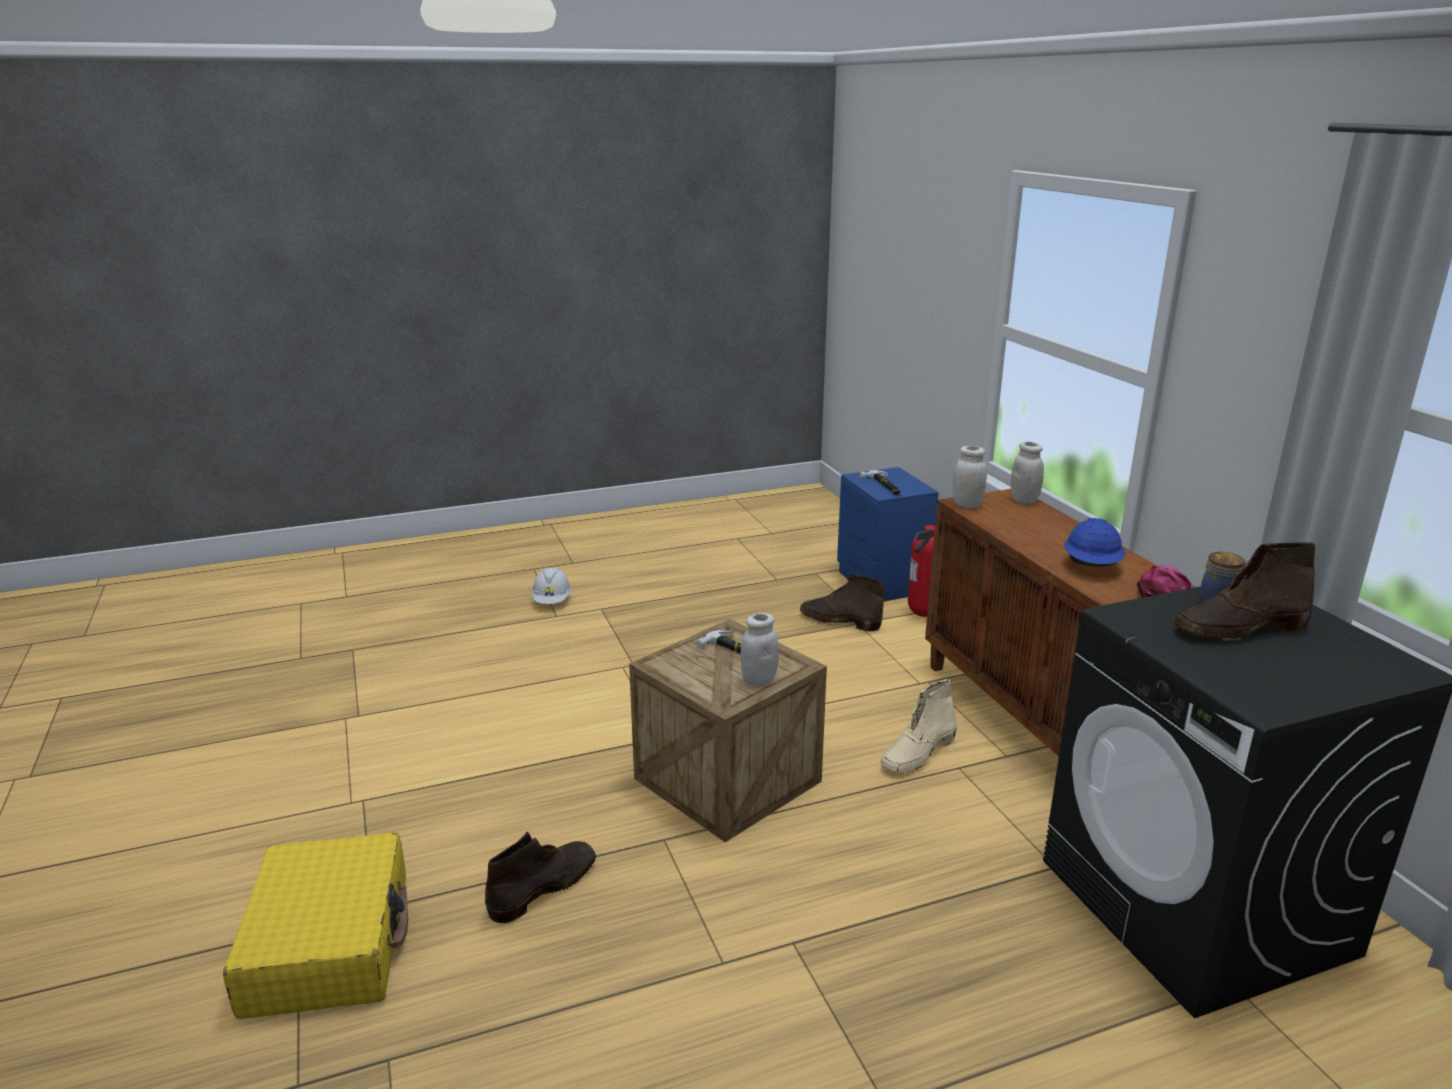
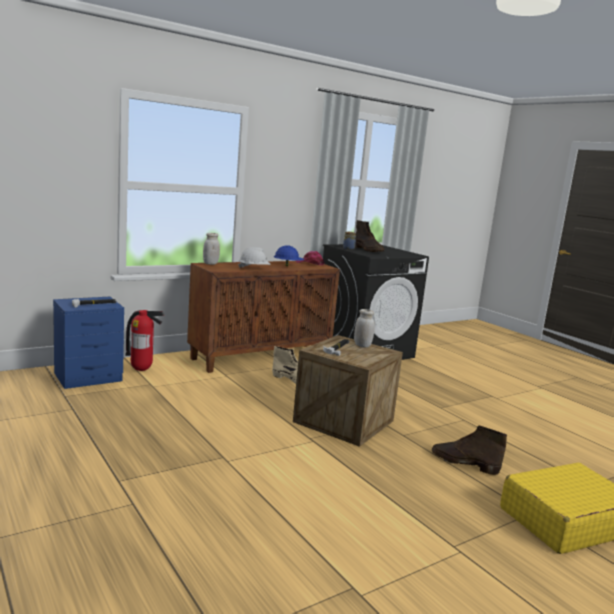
camera: 105 degrees left, 10 degrees down
white hard hat [532,568,571,604] -> white hard hat moved to [238,247,271,268]
brown boot [800,574,885,631] -> none
white jar [952,446,987,508] -> none

